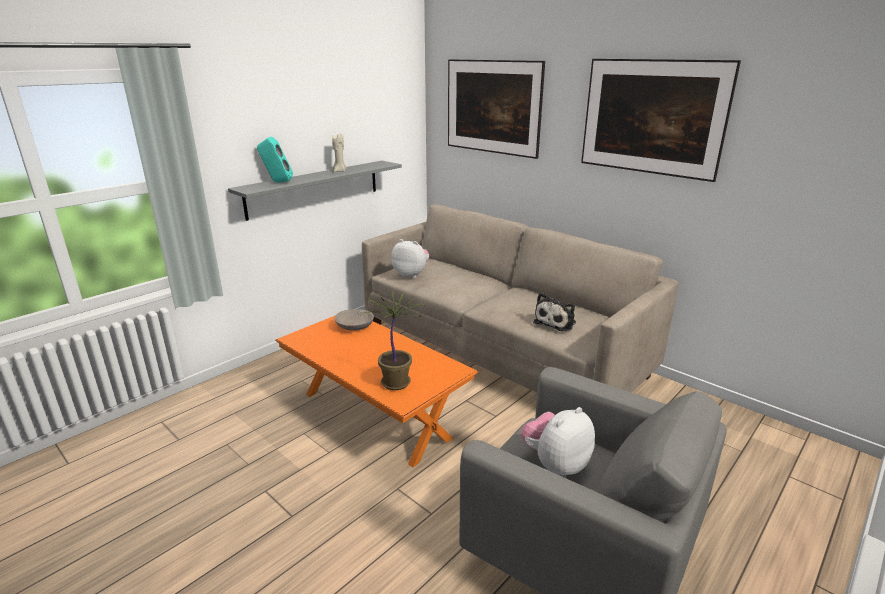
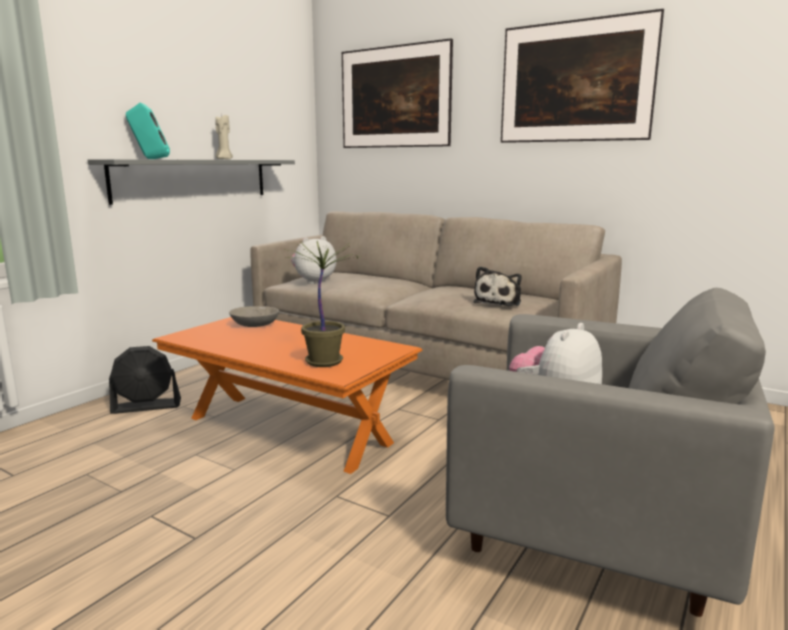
camera: 10 degrees left, 10 degrees down
plush toy [391,239,429,278] -> plush toy turned 45 degrees counterclockwise [291,236,336,284]
none -> black fan [109,346,181,414]

